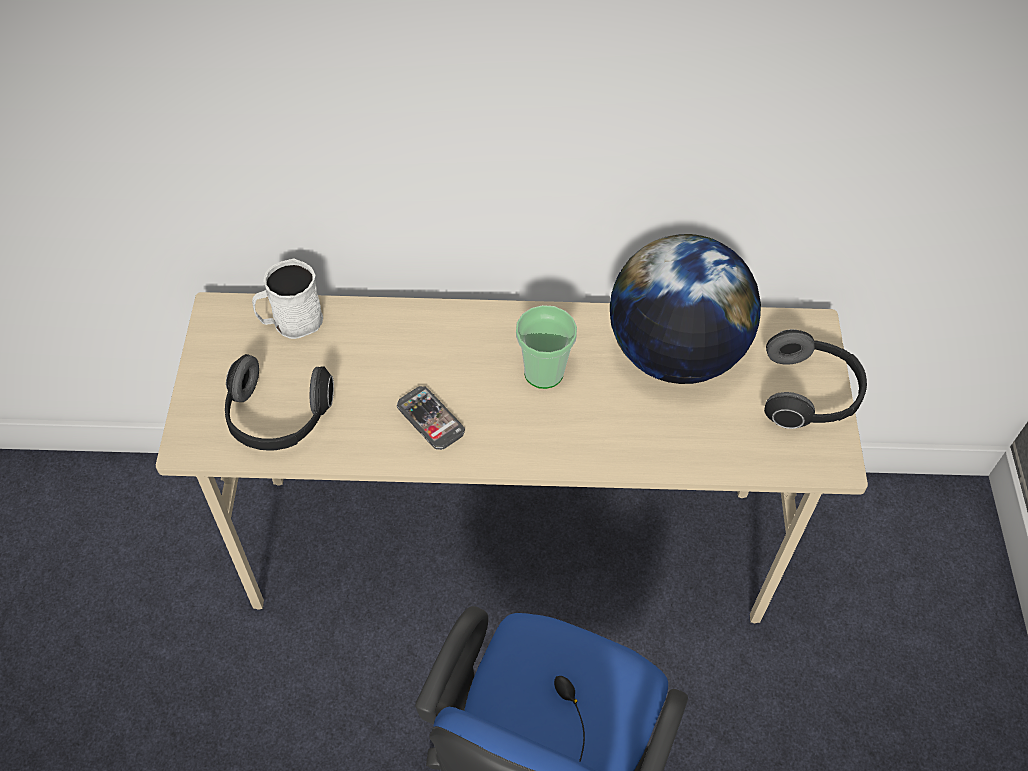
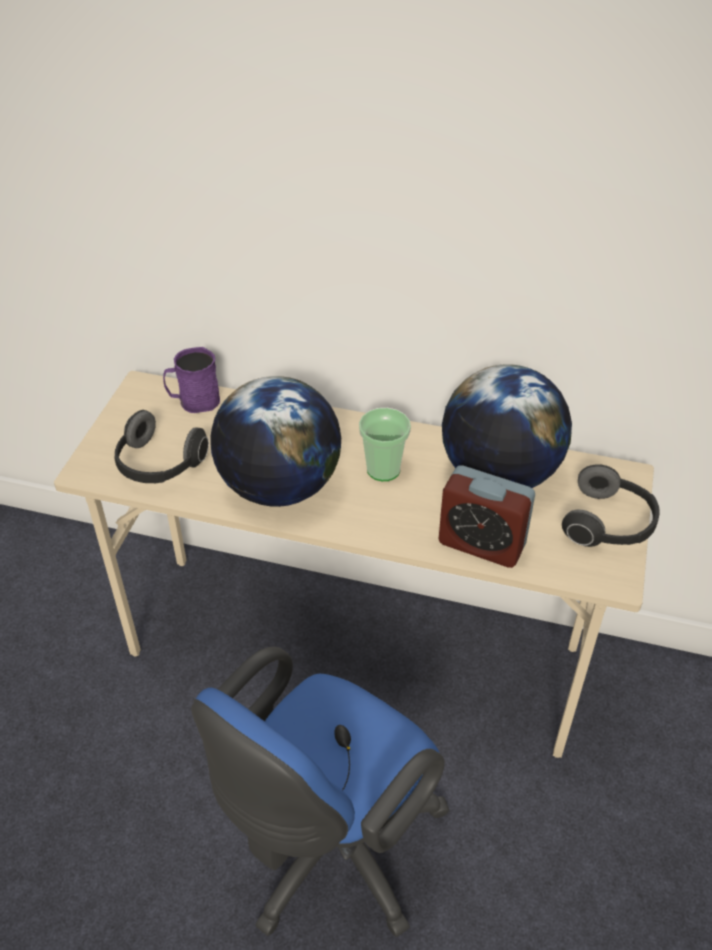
camera: 15 degrees right, 10 degrees down
white mug [252,258,323,339] -> purple mug [163,347,220,413]
phone [397,386,465,450] -> globe [211,376,341,507]
none -> alarm clock [439,465,535,568]

